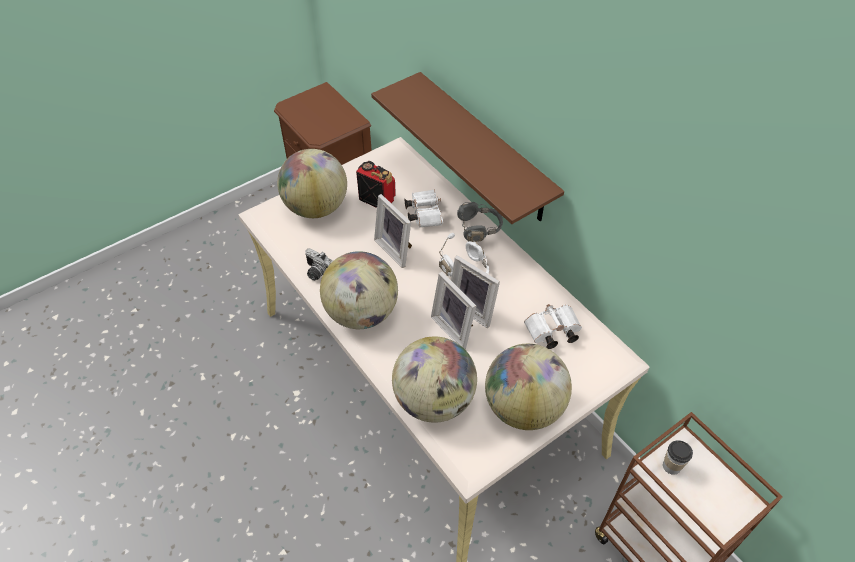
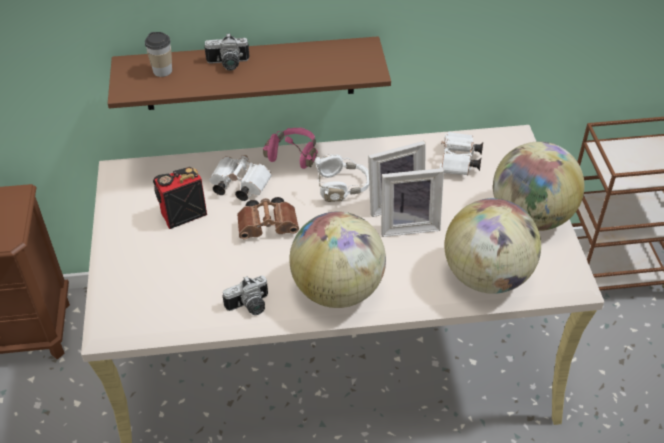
camera: 60 degrees left, 5 degrees down
globe [277,149,347,218] -> none
picture frame [374,194,412,268] -> brown binoculars [237,197,299,239]
grey headphones [457,202,503,242] -> pink headphones [263,128,318,169]
cup [663,440,693,475] -> cup moved to [145,32,172,77]
none -> camera [205,33,250,71]

